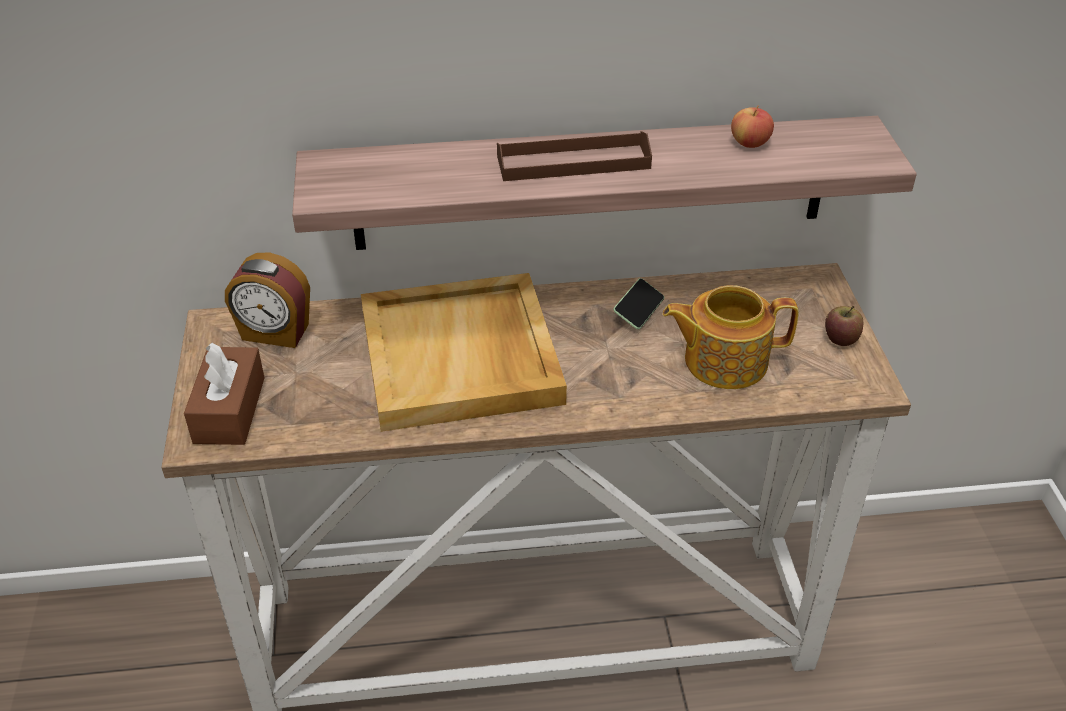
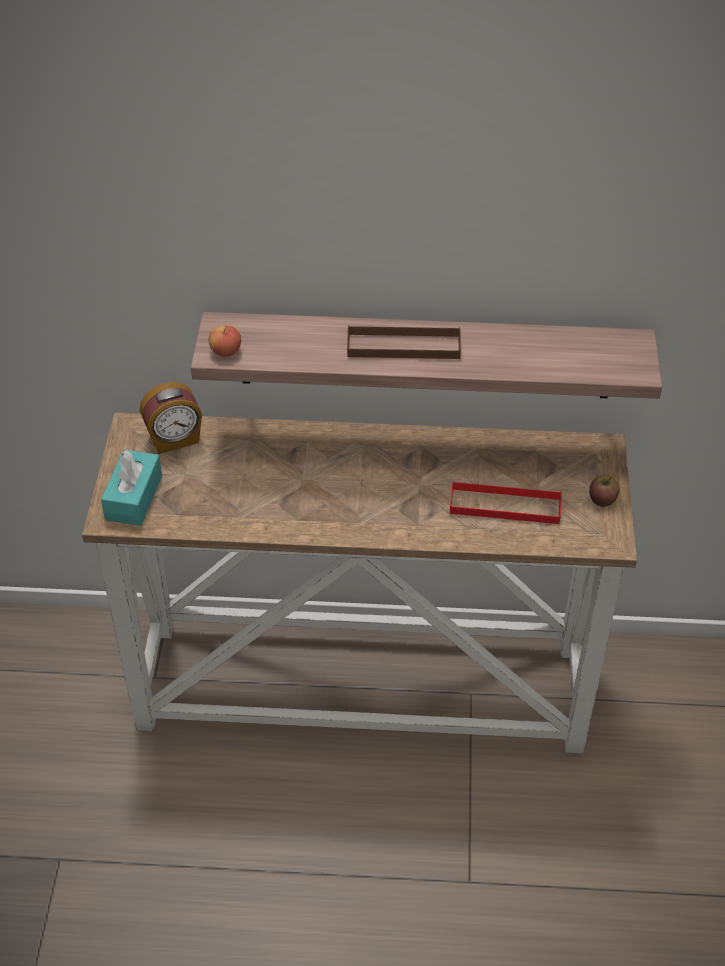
camera: 10 degrees right, 5 degrees up
brown tissue box [184,343,265,445] -> turquoise tissue box [101,450,162,526]
alarm clock [225,252,310,348] -> alarm clock turned 45 degrees counterclockwise [140,382,202,454]
beige tray [361,273,567,432] -> none
phone [613,278,664,330] -> none
teapot [663,285,799,389] -> red tray [450,481,562,524]
apple [731,106,774,148] -> apple moved to [209,325,241,357]

